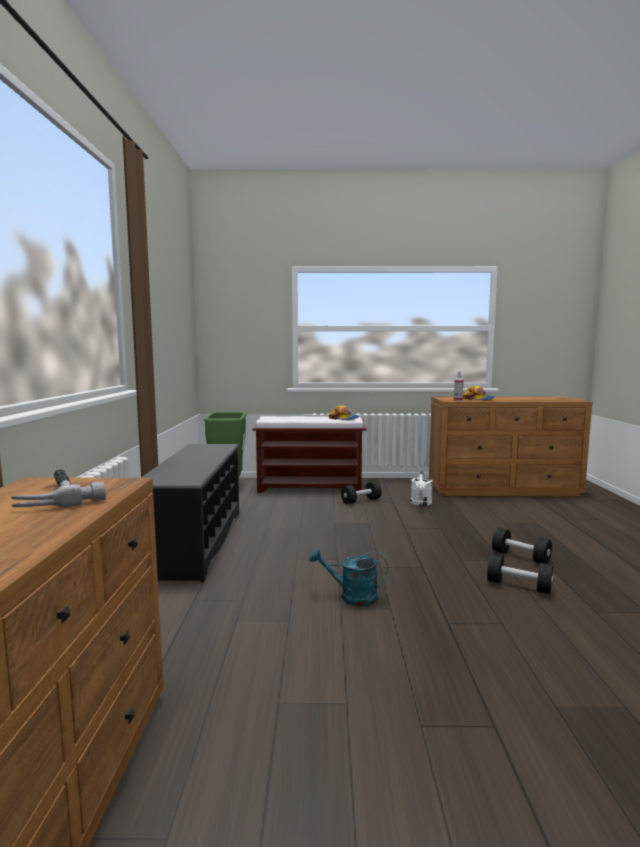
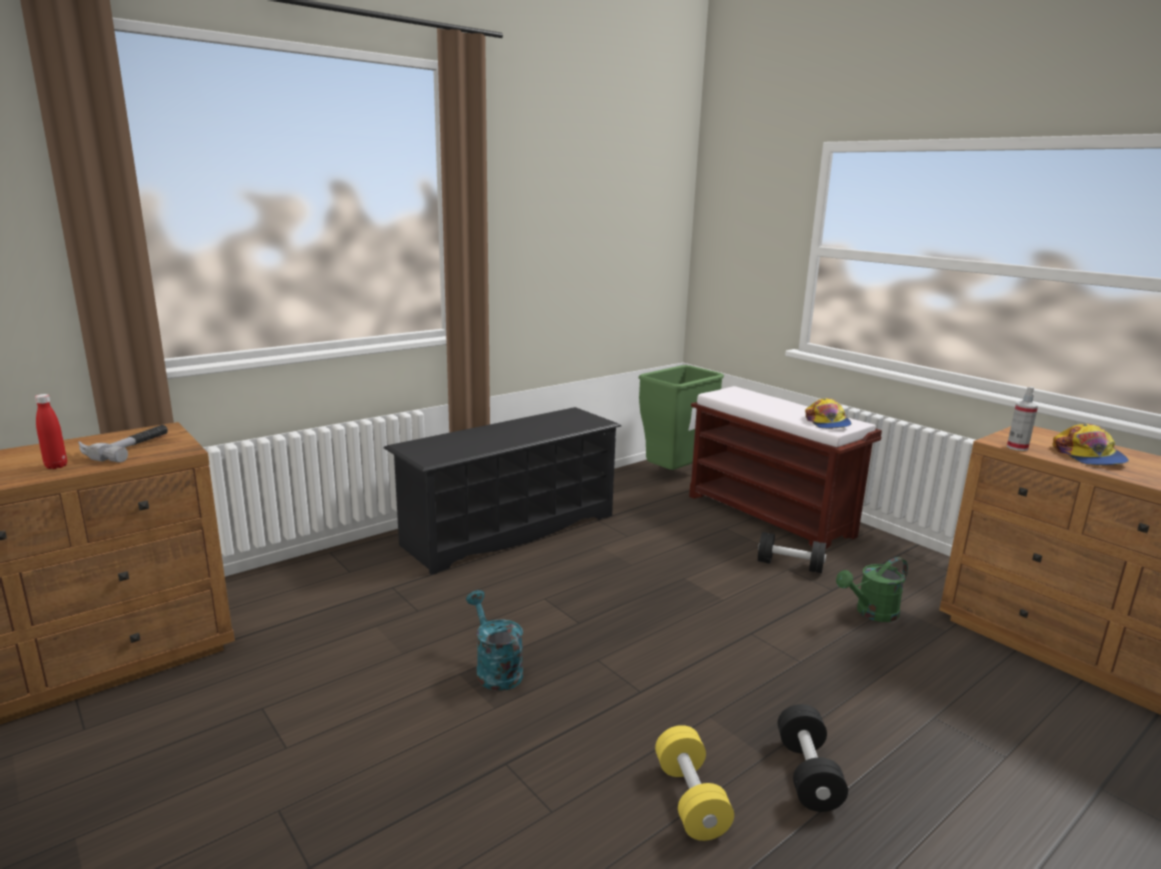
camera: 50 degrees right, 10 degrees up
white watering can [411,471,432,506] -> green watering can [836,557,908,622]
black dumbbell [487,553,554,594] -> yellow dumbbell [655,725,734,841]
none -> red bottle [35,394,67,469]

